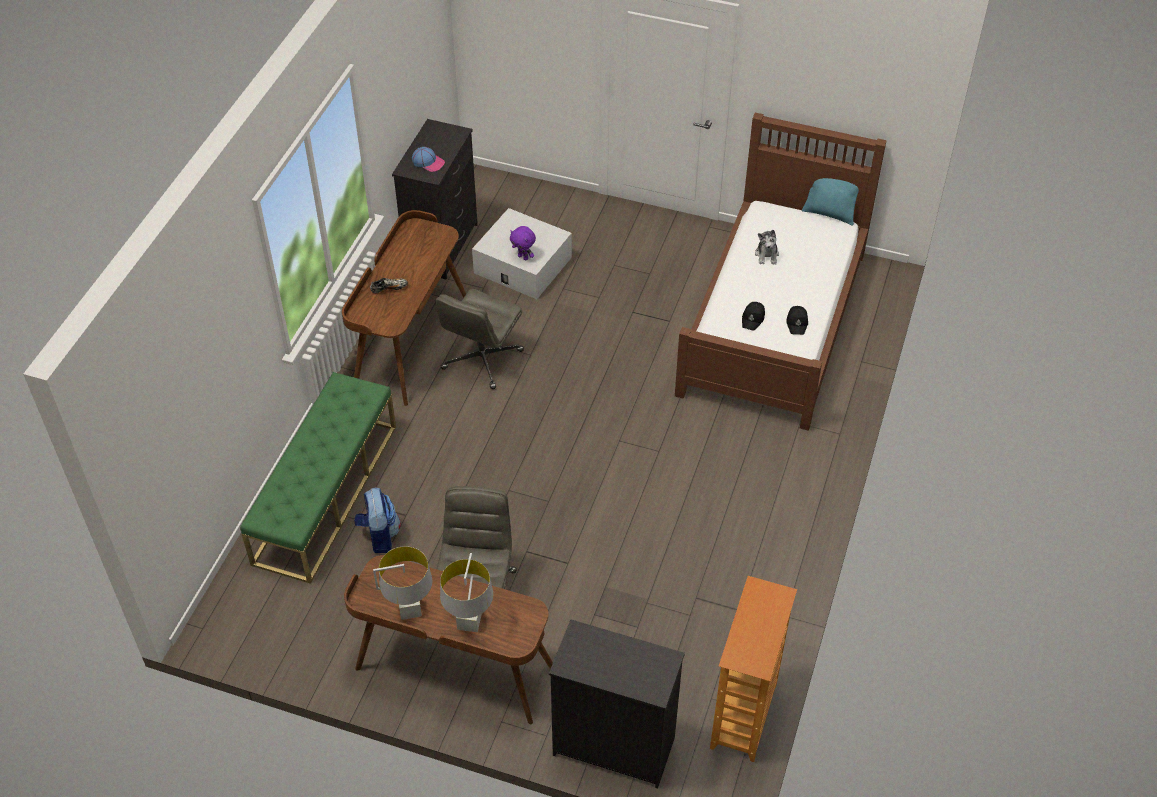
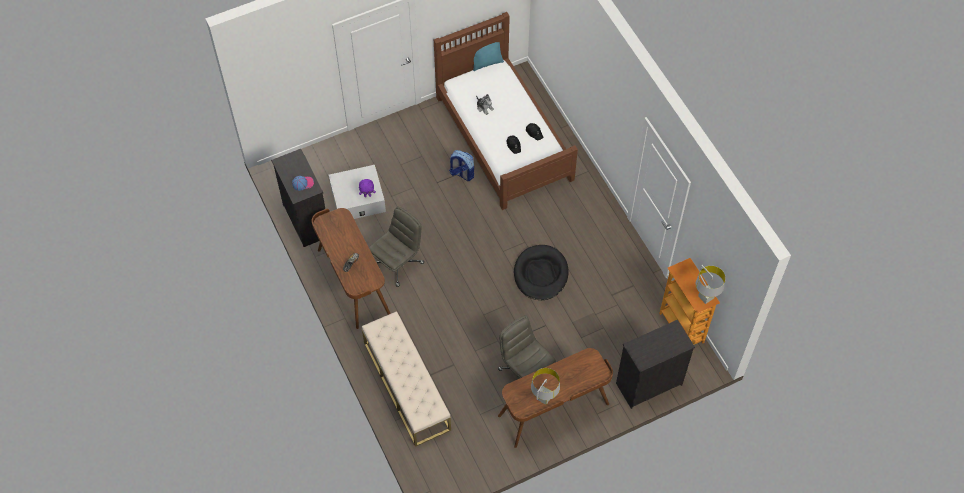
camera: 45 degrees left, 10 degrees up
green bench [240,372,396,584] -> beige bench [362,311,451,447]
backpack [354,488,401,553] -> backpack moved to [449,150,474,181]
grey office chair [436,289,524,389] -> grey office chair turned 120 degrees counterclockwise [369,207,424,287]
grey table lamp [440,553,493,632] -> grey table lamp moved to [696,265,726,304]
none -> black dog bed [514,245,569,300]

